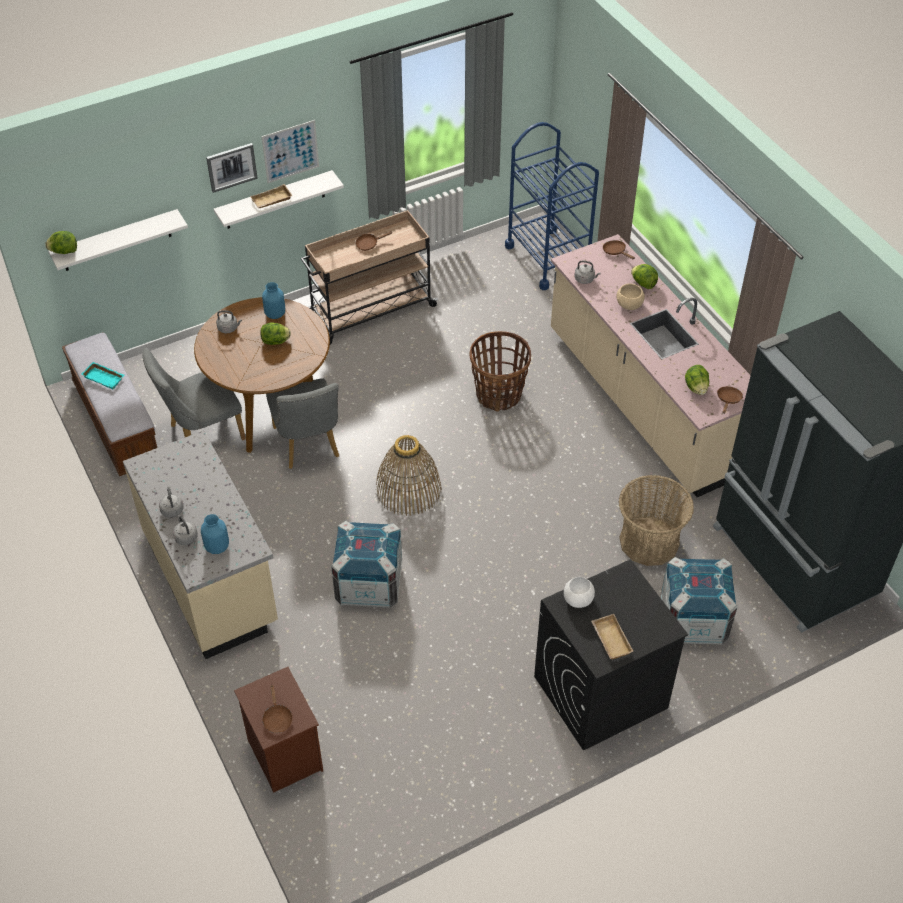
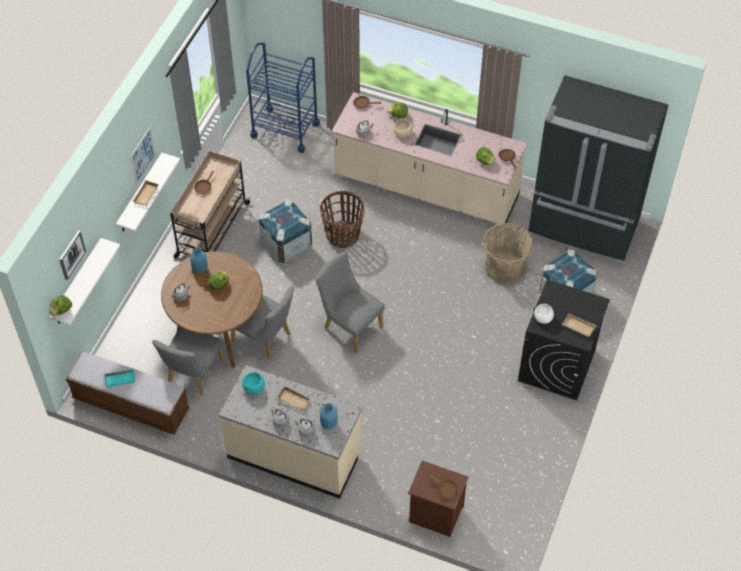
camera: 40 degrees left, 5 degrees up
picture [206,143,258,193] -> picture moved to [59,230,86,280]
crate [331,521,402,608] -> crate moved to [259,200,312,263]
basket [376,435,442,516] -> grey chair [315,252,385,353]
none -> turquoise bowl [242,372,265,394]
none -> beige tray [277,385,311,411]

